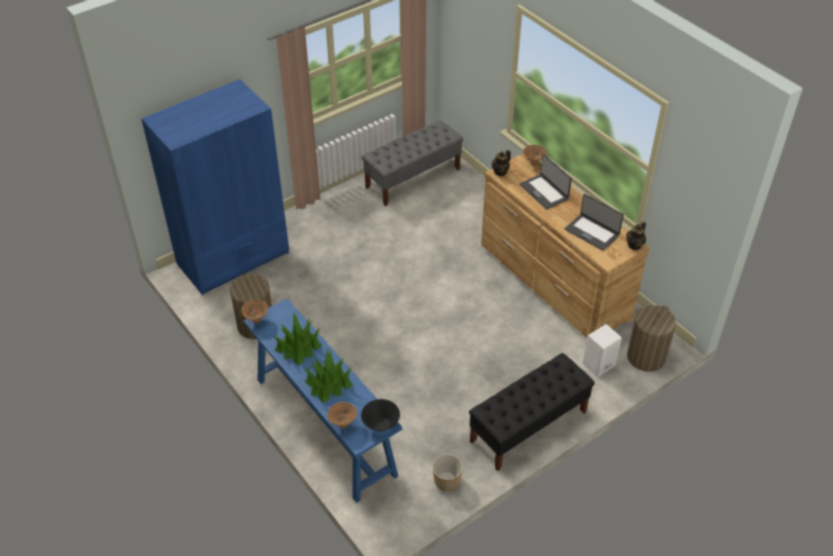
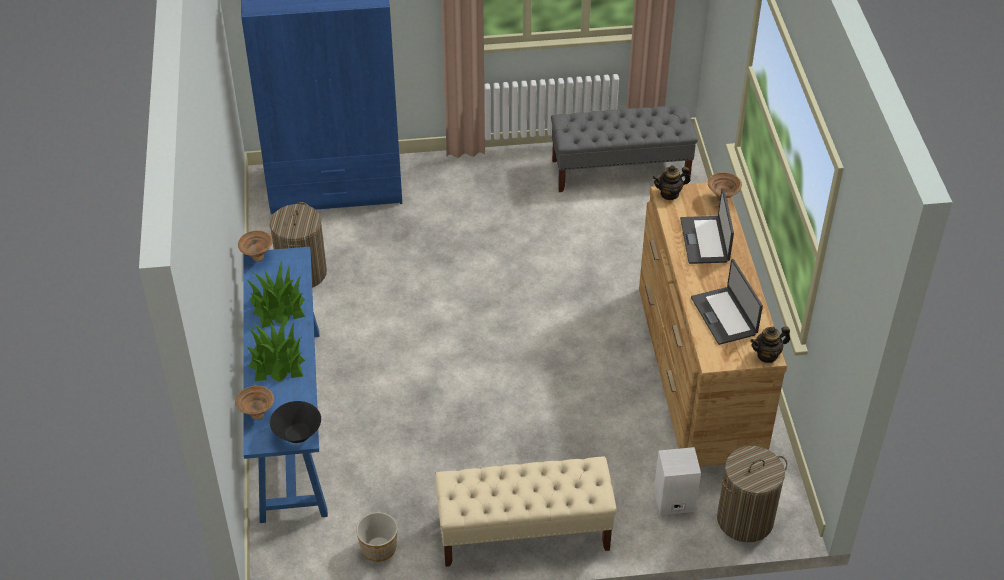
camera: 30 degrees right, 0 degrees up
black bench [469,353,595,471] -> beige bench [435,457,617,567]

